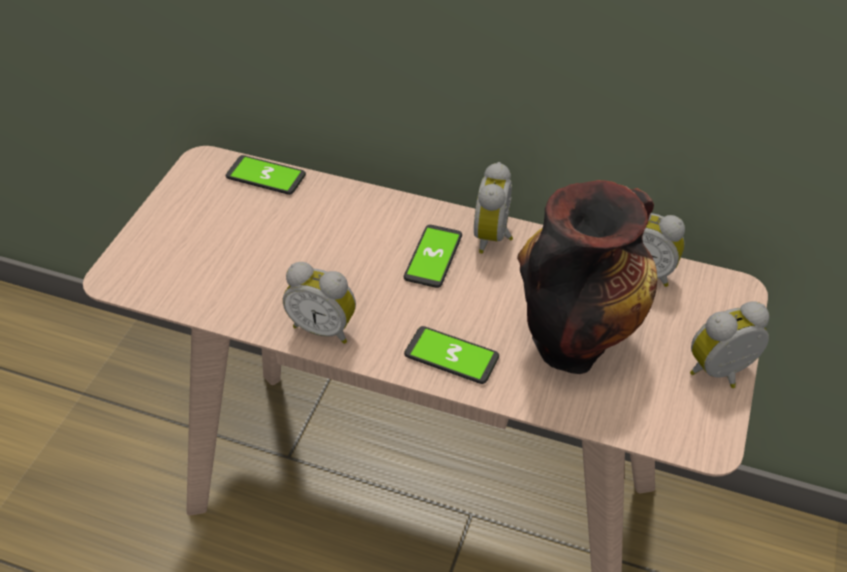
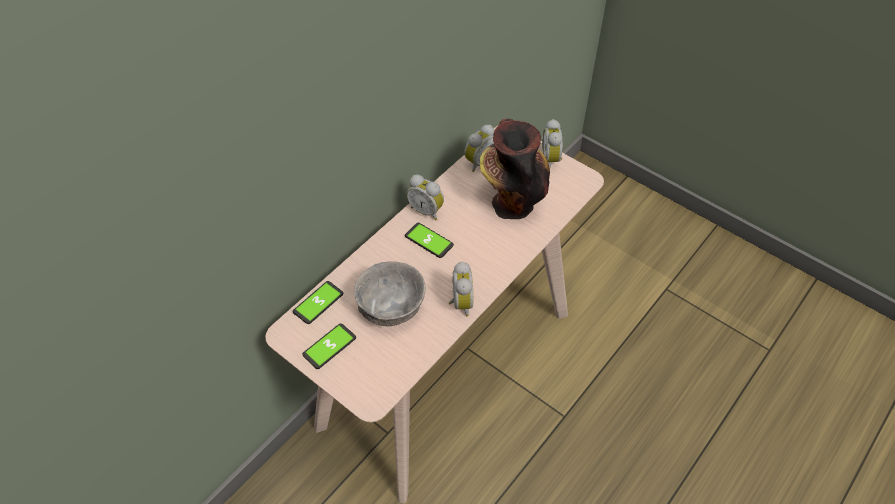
camera: 70 degrees left, 5 degrees up
alarm clock [283,262,356,344] -> alarm clock turned 45 degrees counterclockwise [449,262,473,317]
phone [404,326,499,384] -> phone moved to [302,323,356,369]
none -> grey bowl [355,261,425,326]

